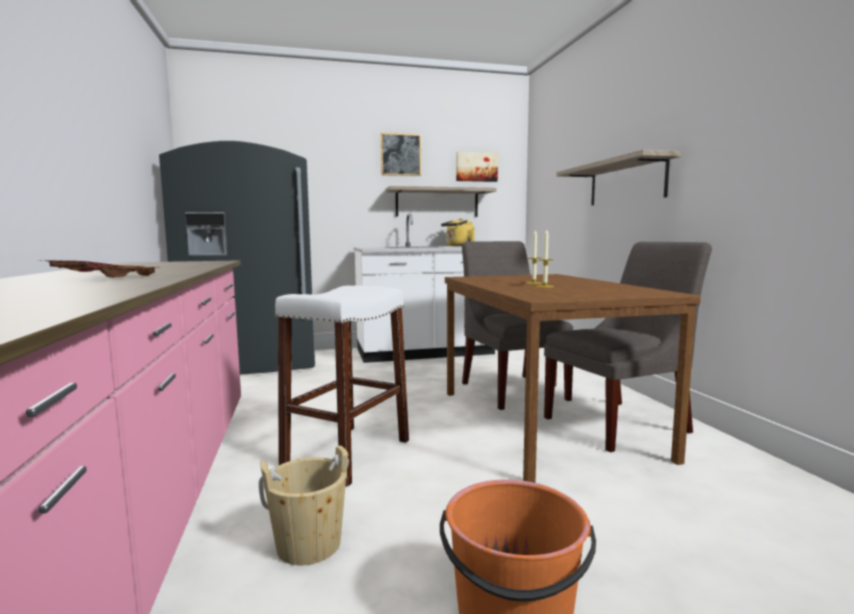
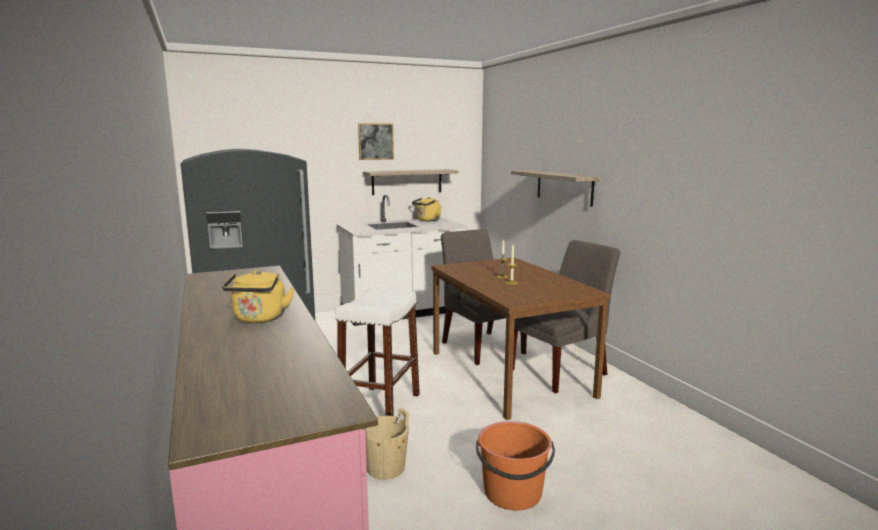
camera: 10 degrees left, 5 degrees up
red tray [42,260,158,278] -> yellow kettle [222,270,294,323]
picture [456,152,498,182] -> none

